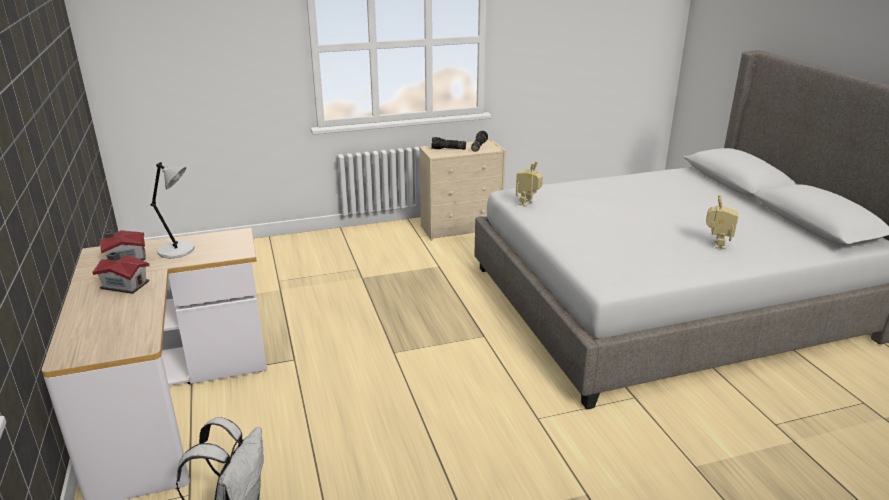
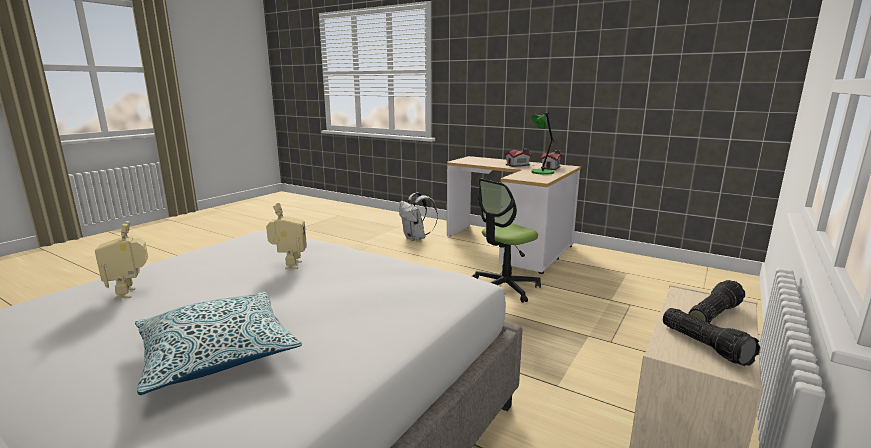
camera: 140 degrees right, 10 degrees down
grey table lamp [150,162,195,258] -> green table lamp [531,112,554,175]
toy robot [516,161,543,207] -> toy robot moved to [266,203,307,269]
none -> pillow [135,292,302,395]
none -> office chair [472,179,541,303]

